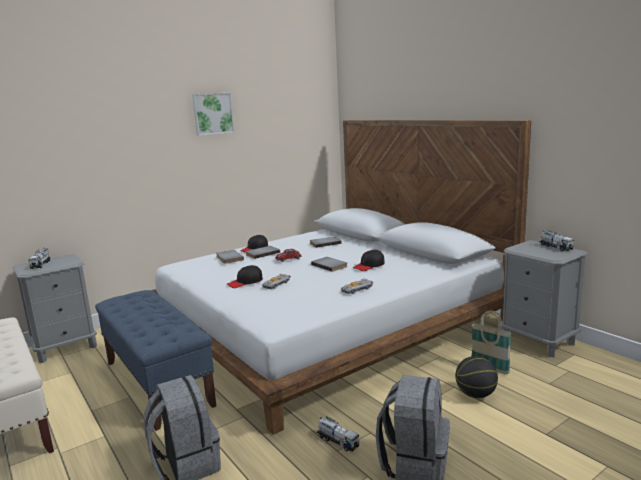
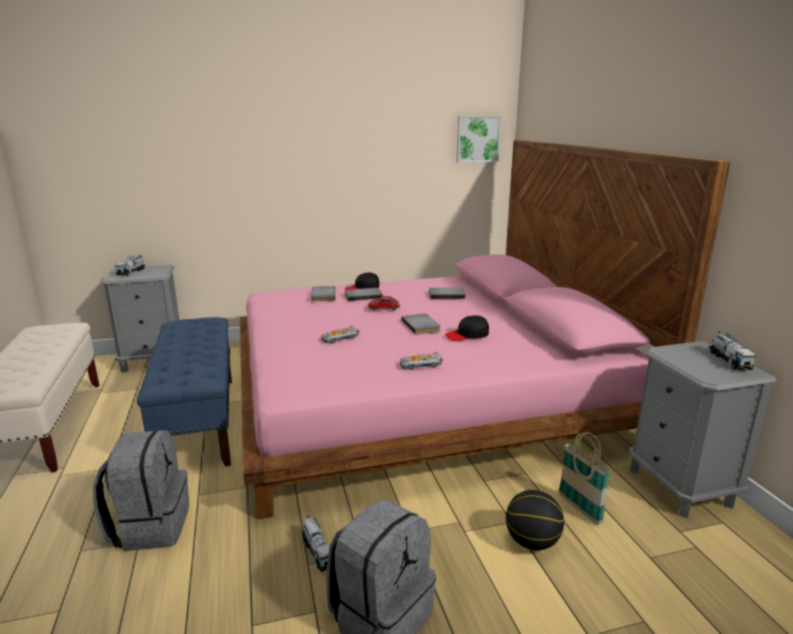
camera: 20 degrees right, 5 degrees up
white bed [153,120,531,435] -> pink bed [240,140,730,519]
picture [192,93,235,136] -> picture moved to [456,116,501,163]
black cap [227,265,263,288] -> none

